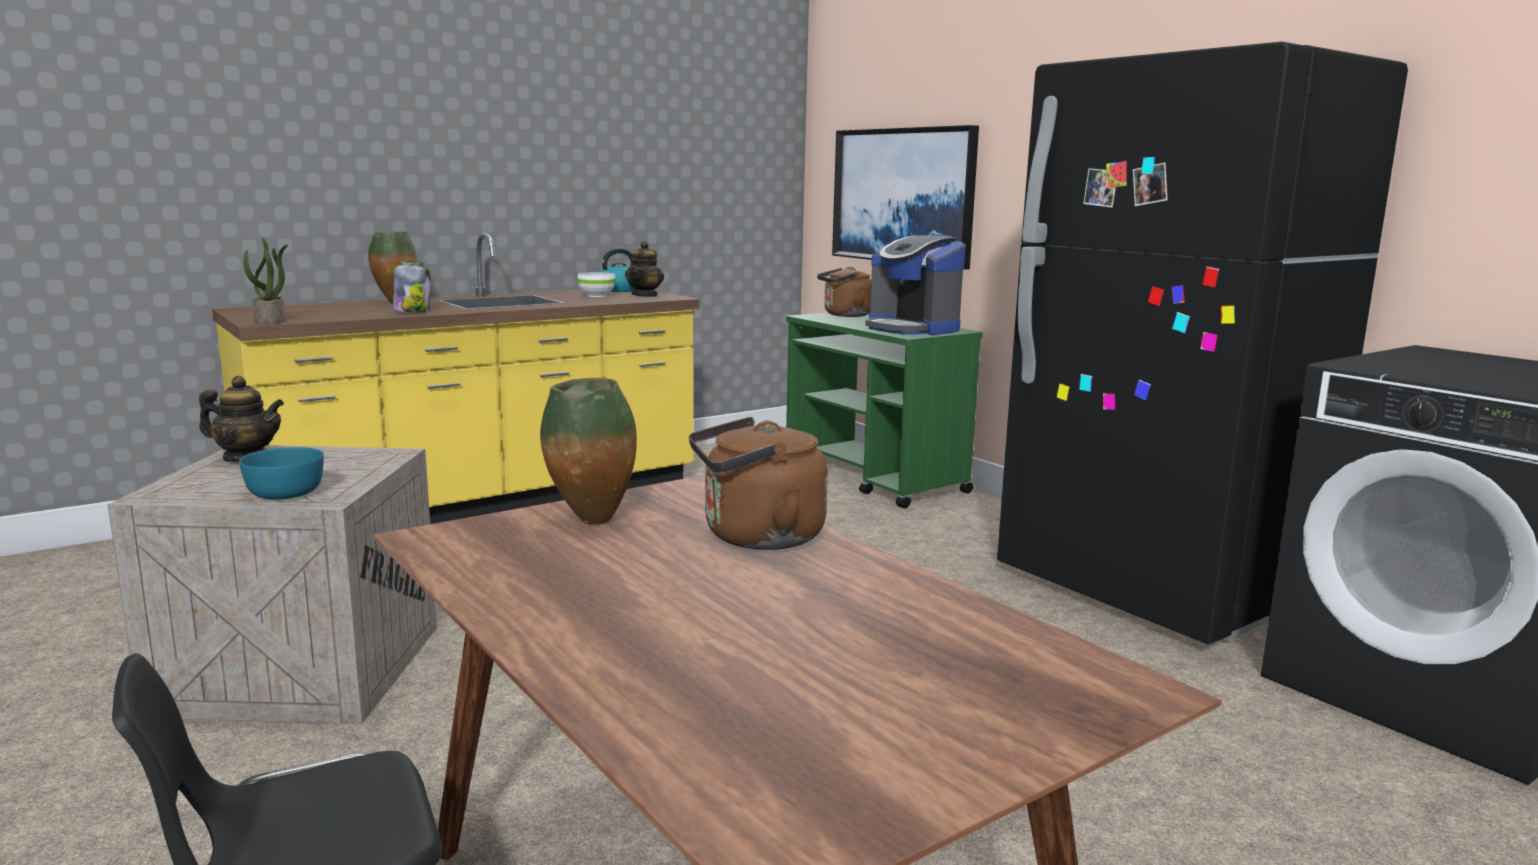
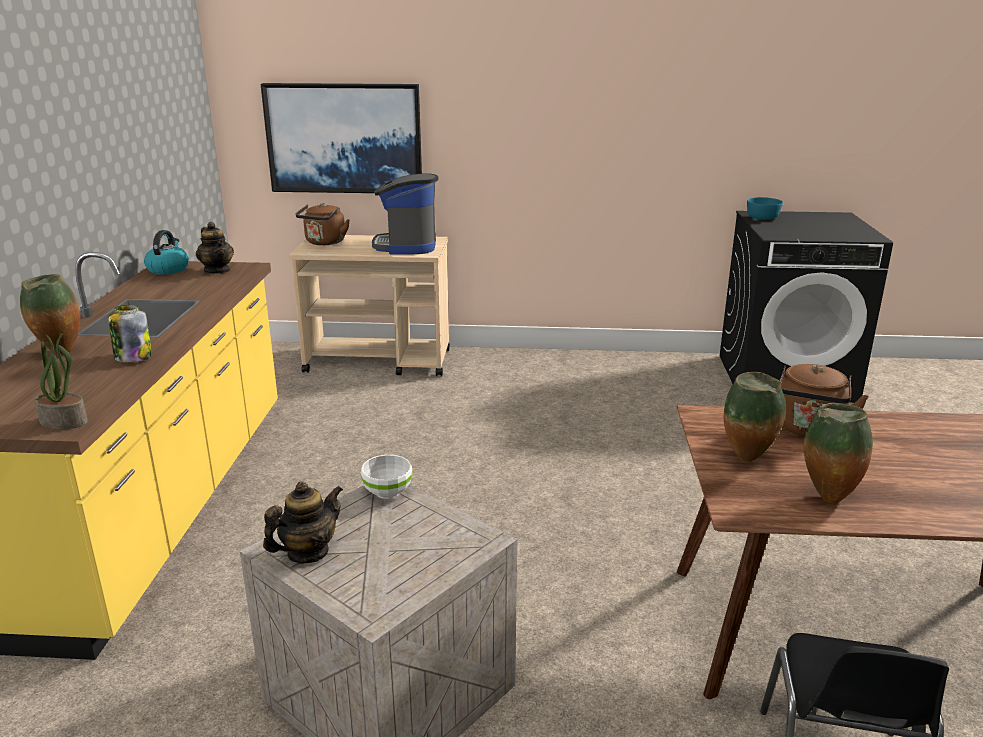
camera: 50 degrees left, 10 degrees up
turquoise bowl [239,447,324,500] -> turquoise bowl moved to [747,197,783,220]
white bowl [577,272,615,297] -> white bowl moved to [361,455,412,499]
green cart [786,313,983,509] -> beige cart [289,235,450,377]
coffee machine [865,235,966,335] -> coffee machine turned 90 degrees clockwise [372,173,438,255]
black fridge [997,42,1408,645] -> none
none -> vase [804,403,873,503]

